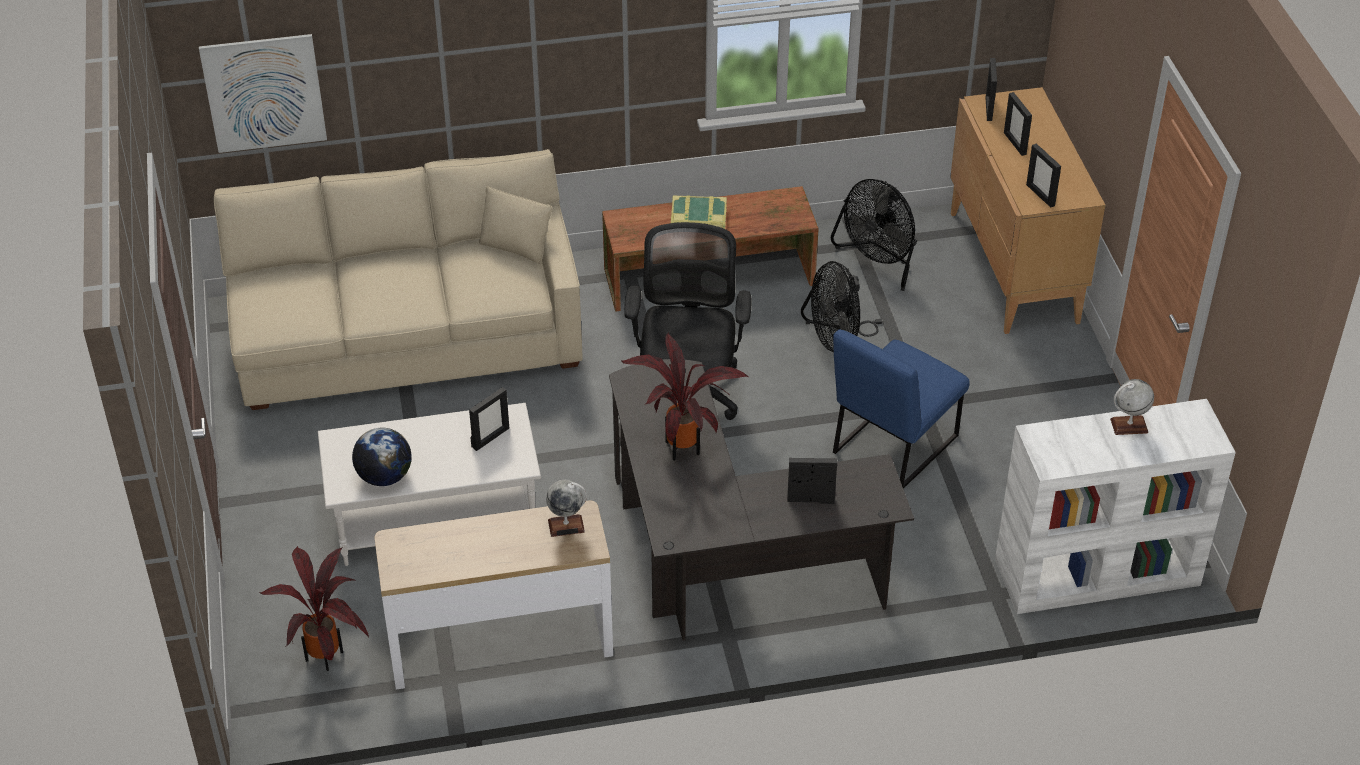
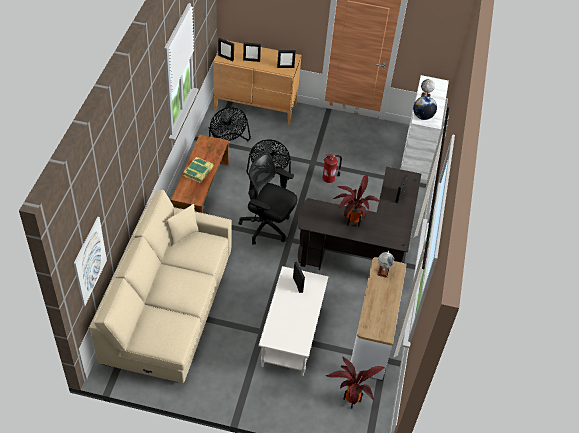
camera: 70 degrees left, 5 degrees up
globe [352,427,412,486] -> globe moved to [413,96,437,120]
blue chair [833,329,970,489] -> fire extinguisher [323,154,342,183]

